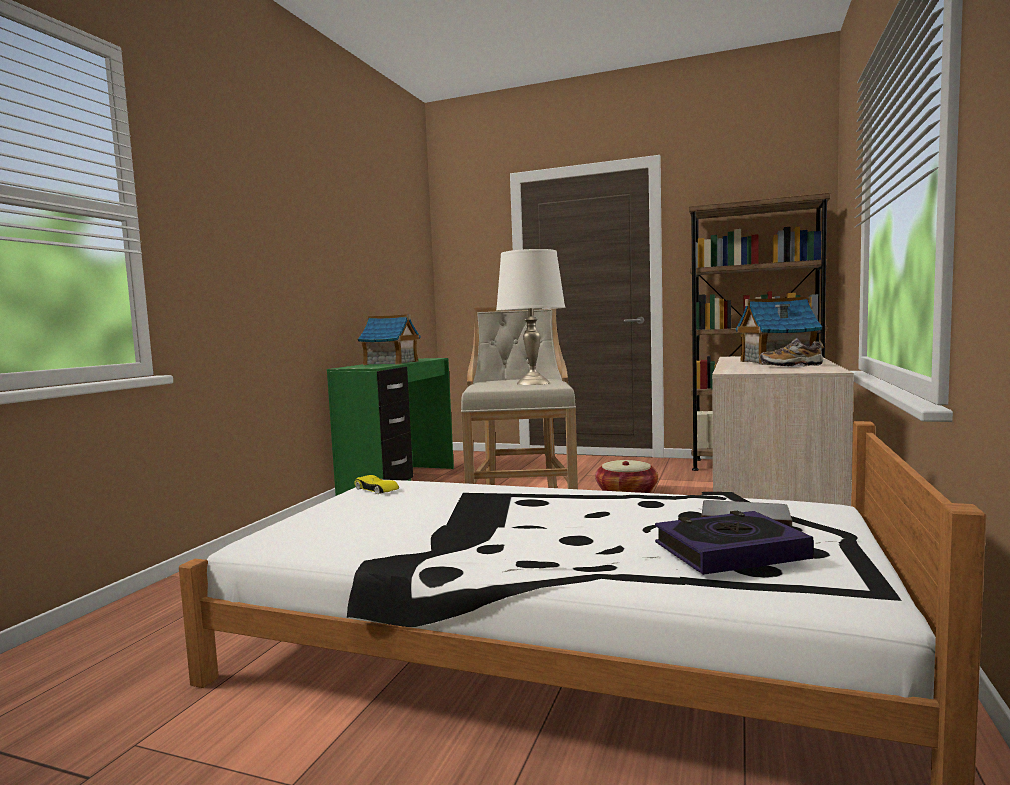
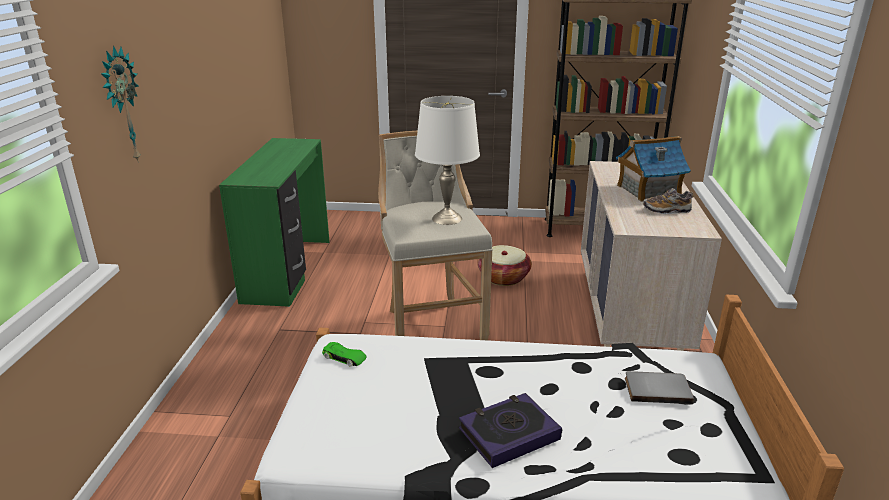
camera: 15 degrees left, 20 degrees up
yellow toy car [354,475,399,494] -> green toy car [322,342,367,367]
toy house [358,314,421,365] -> none
book [655,510,814,575] -> book moved to [459,393,562,468]
none -> wall clock [100,46,141,163]

